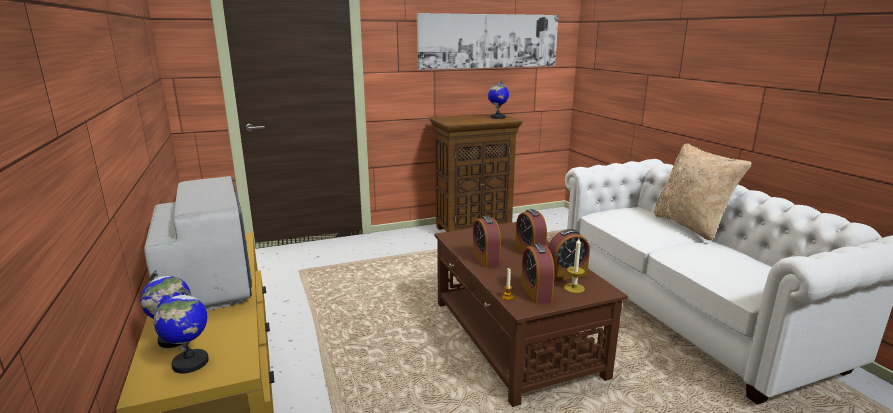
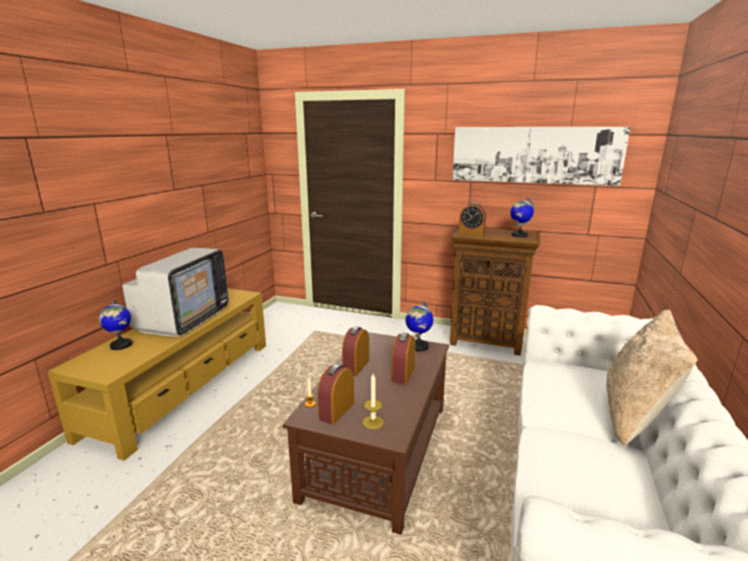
camera: 40 degrees right, 0 degrees up
globe [153,287,209,373] -> globe moved to [405,301,433,351]
alarm clock [548,229,590,281] -> alarm clock moved to [459,203,486,236]

